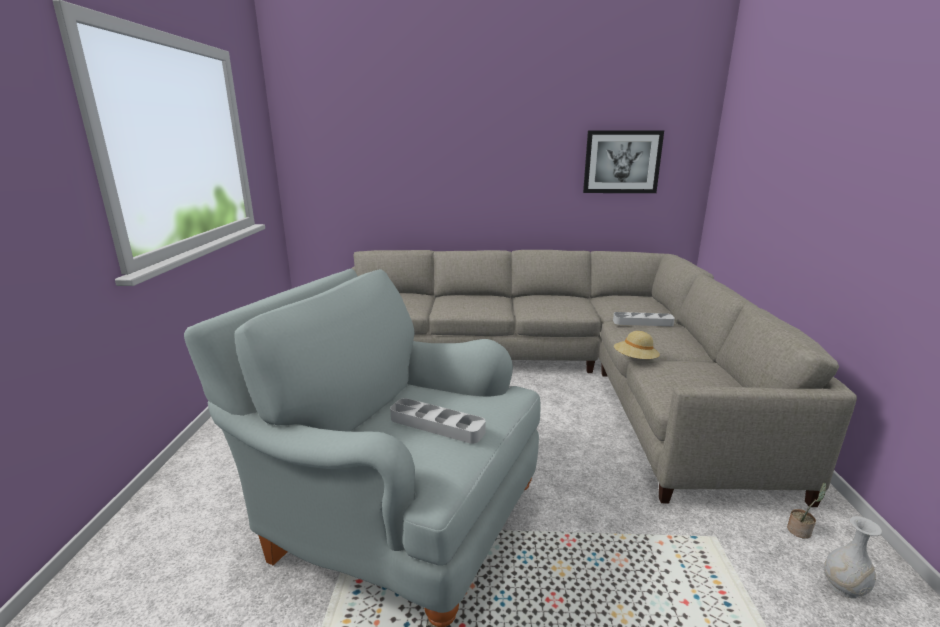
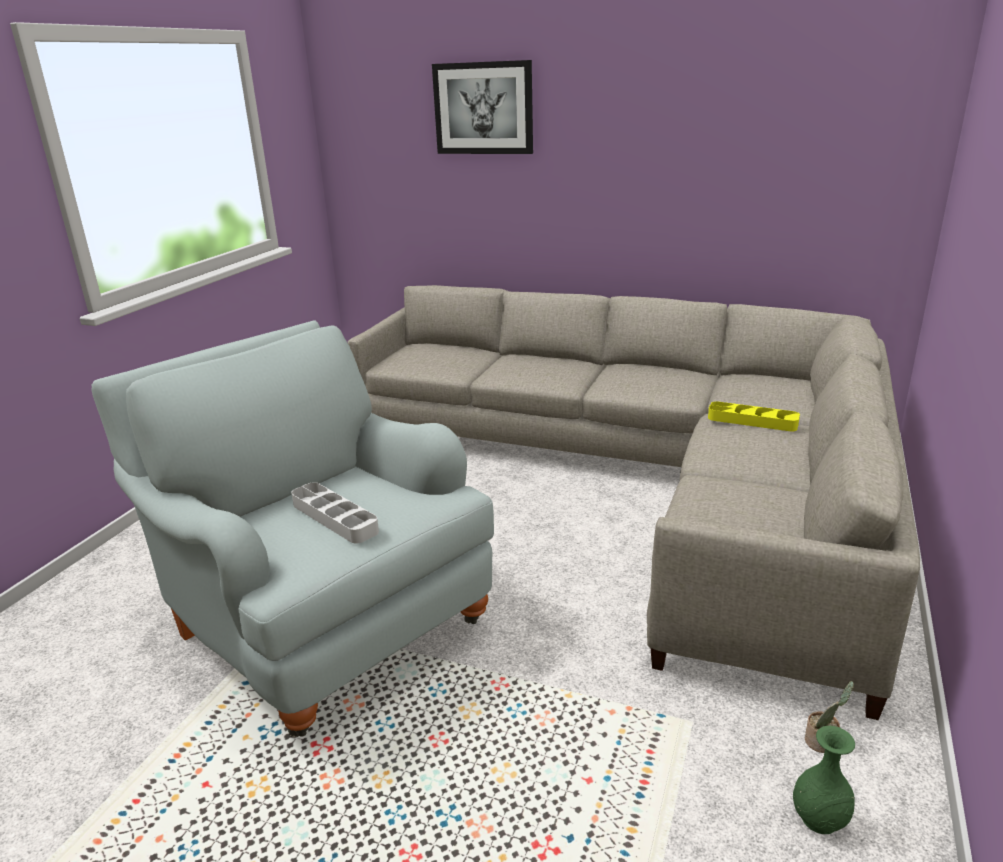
camera: 20 degrees right, 5 degrees up
picture [583,130,664,193] -> picture moved to [432,60,533,154]
grey tray [613,312,675,326] -> yellow tray [708,401,800,432]
beige hat [614,331,660,359] -> none
white vase [824,516,882,598] -> green vase [793,725,855,834]

